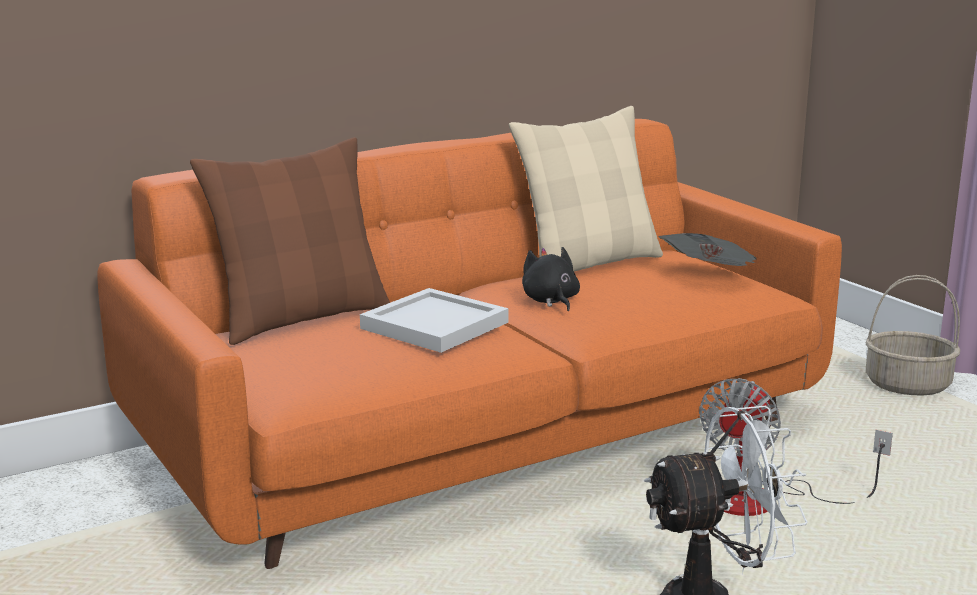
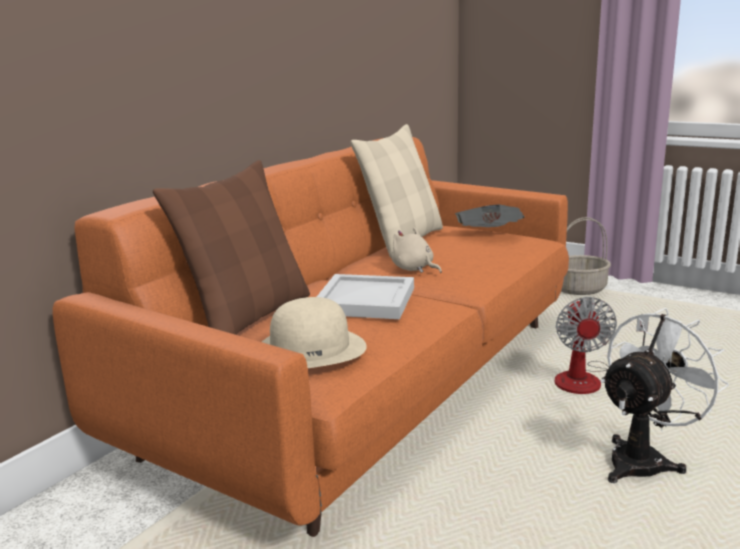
camera: 25 degrees left, 0 degrees up
black plush toy [522,247,580,311] -> beige plush toy [391,228,442,273]
none -> beige hat [262,297,367,368]

